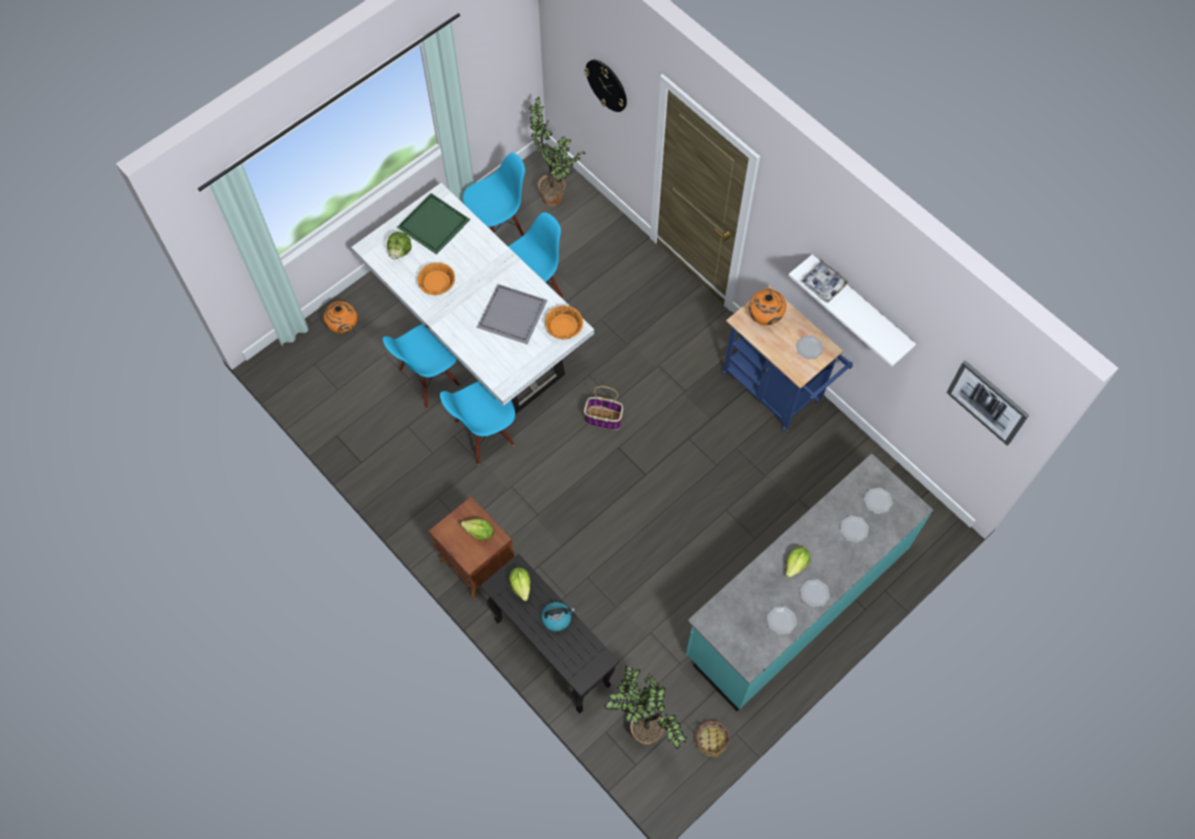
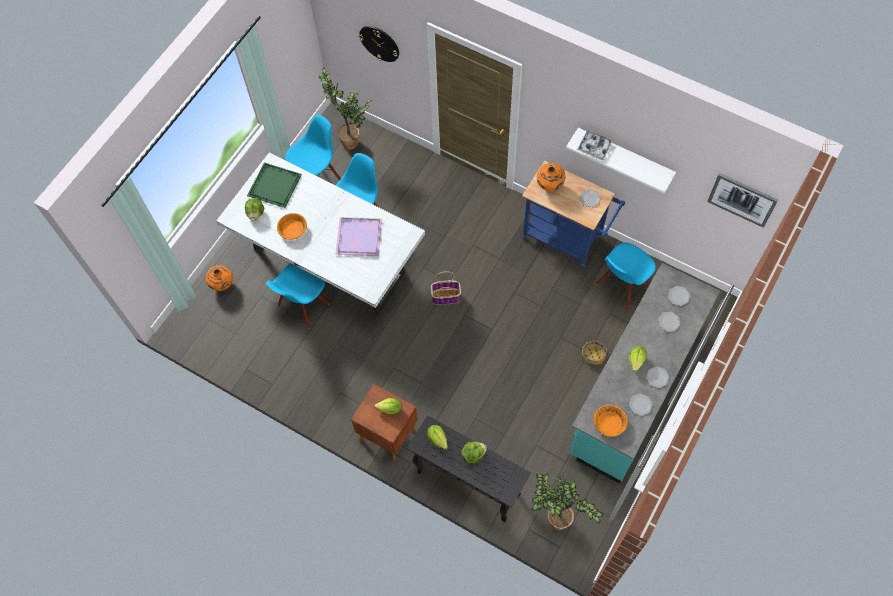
camera: 15 degrees left, 0 degrees up
blue chair [440,381,515,465] -> blue chair moved to [596,243,656,310]
grey tray [477,284,547,344] -> purple tray [336,217,382,256]
kettle [541,602,575,632] -> lettuce [462,441,487,464]
orange bowl [545,305,583,339] -> orange bowl moved to [594,405,628,437]
basket [695,720,730,758] -> basket moved to [580,340,607,365]

